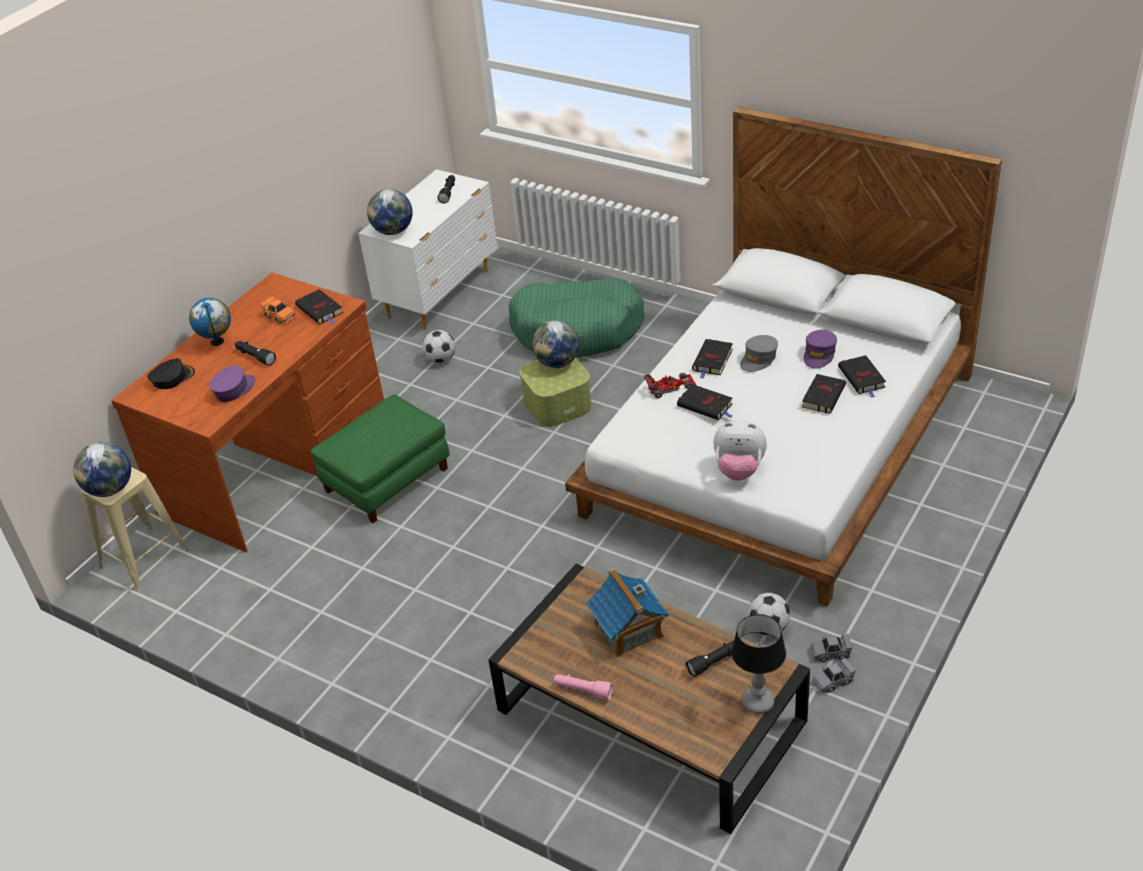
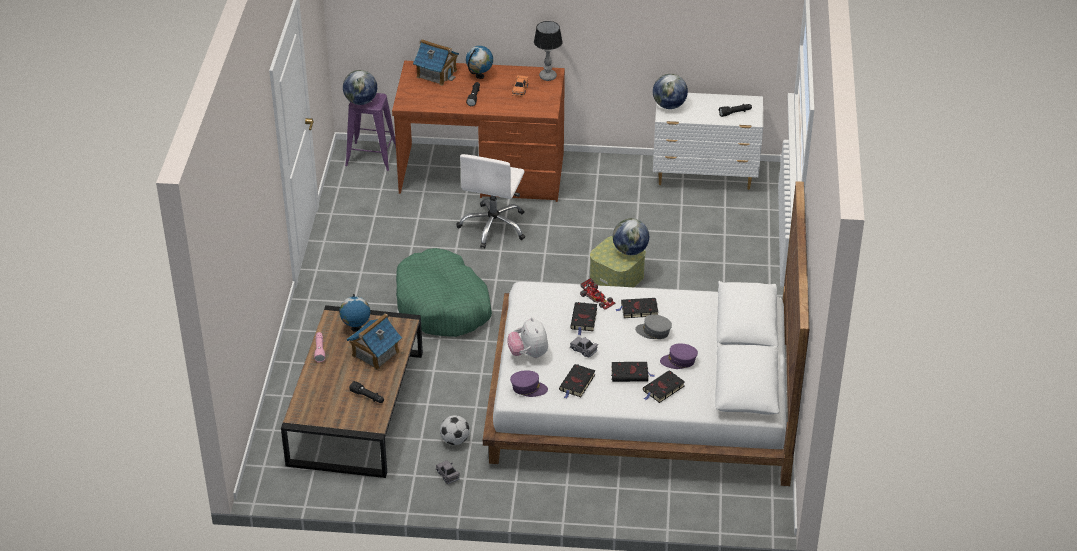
camera: 60 degrees right, 0 degrees up
beige stool [82,467,190,592] -> purple stool [345,93,396,171]
black cap [147,358,195,389] -> toy house [413,39,459,86]
purple cap [210,365,256,402] -> purple cap moved to [510,370,548,397]
black book [295,289,343,325] -> black book moved to [559,364,595,399]
green ottoman [310,394,450,523] -> white office chair [457,154,525,249]
football [422,330,455,363] -> none
green dog bed [509,278,645,358] -> green dog bed moved to [396,248,492,337]
table lamp [732,614,786,714] -> table lamp moved to [534,21,563,81]
grey toy car [812,658,856,695] -> grey toy car moved to [570,337,598,358]
none -> globe [339,294,370,332]

